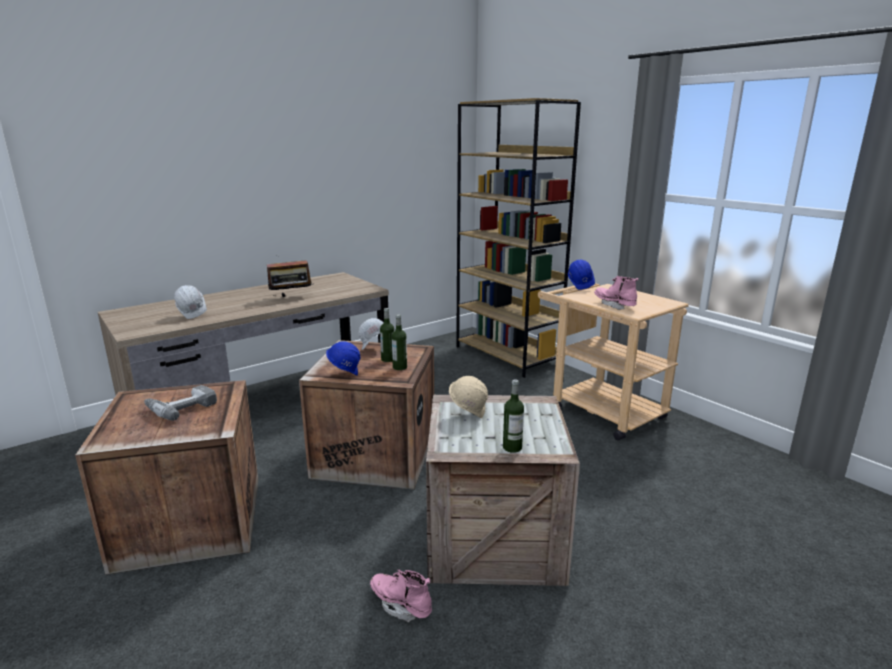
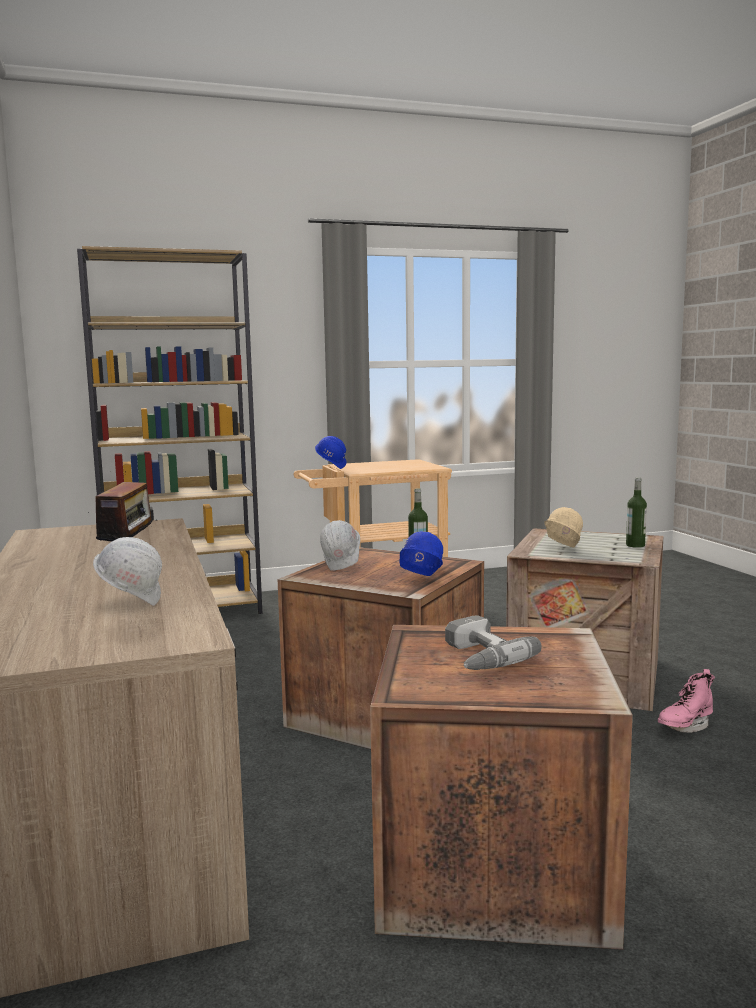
camera: 70 degrees left, 10 degrees down
bottle [380,308,394,362] -> none
pink boot [594,276,638,310] -> none

